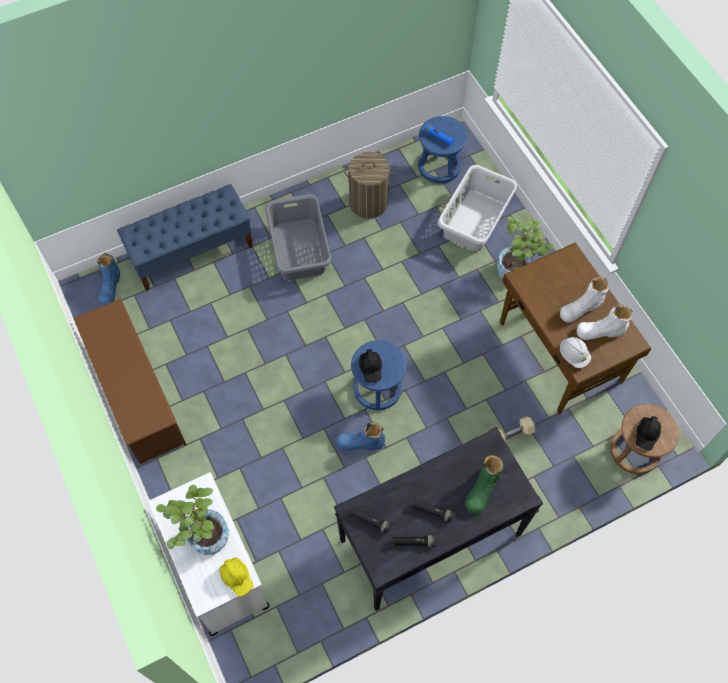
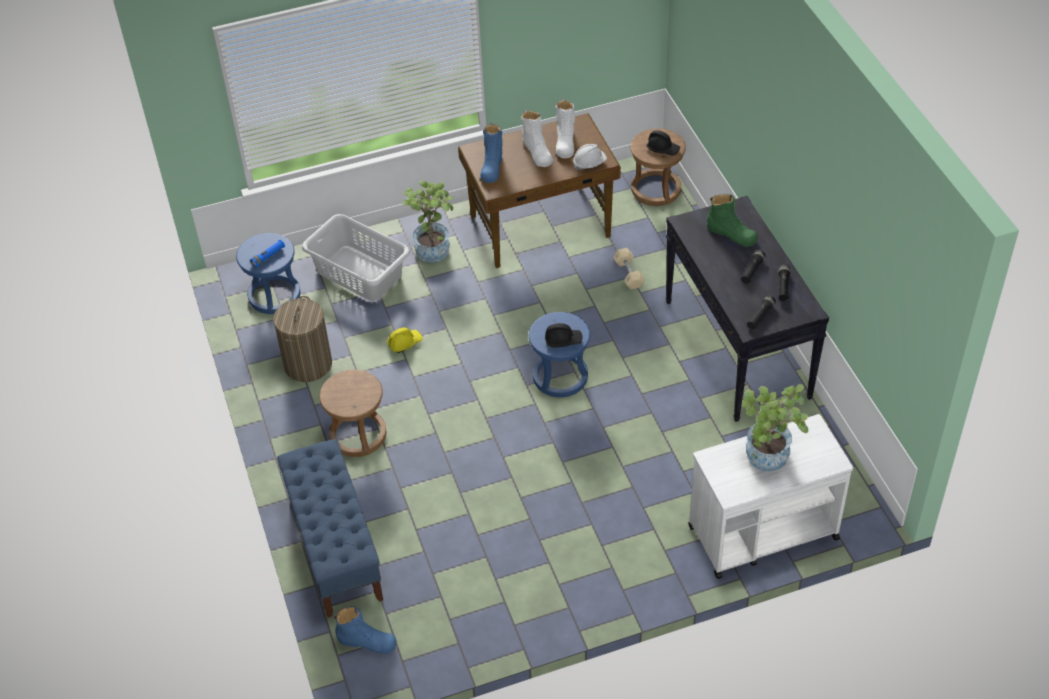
camera: 80 degrees left, 15 degrees down
brown shoe rack [73,298,187,464] -> none
yellow hard hat [219,557,254,597] -> yellow hard hat moved to [387,327,423,353]
grey laundry basket [265,194,331,280] -> brown stool [319,370,386,457]
blue boot [337,422,385,450] -> blue boot moved to [480,123,503,183]

